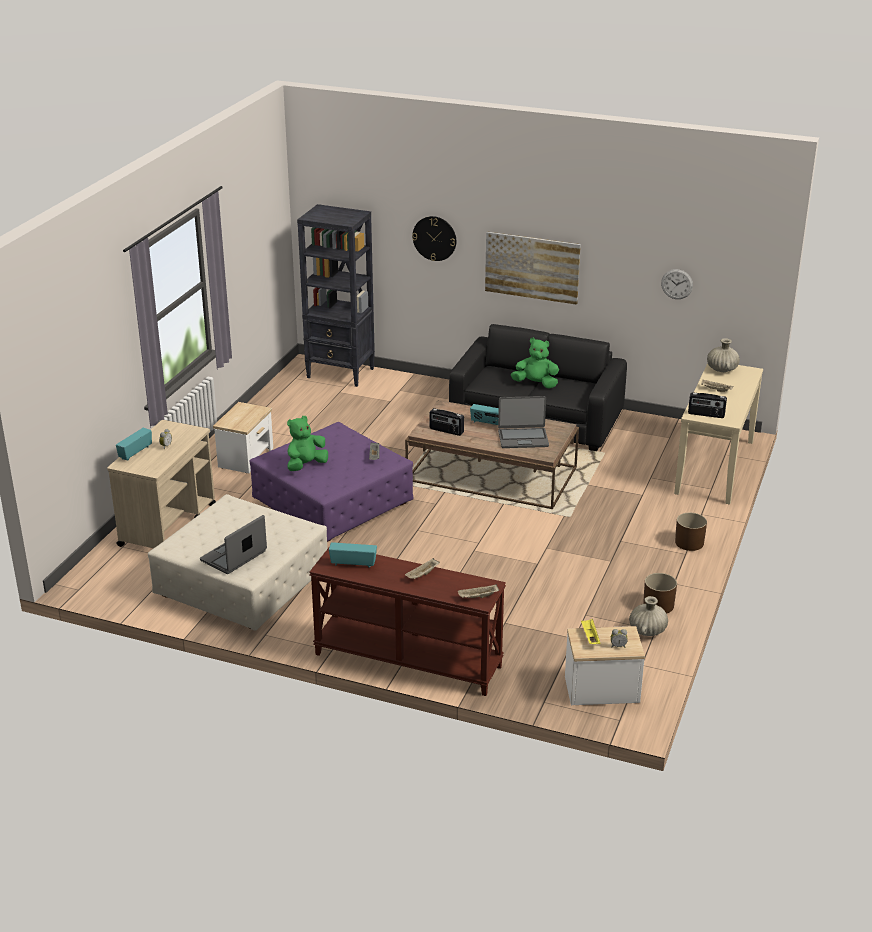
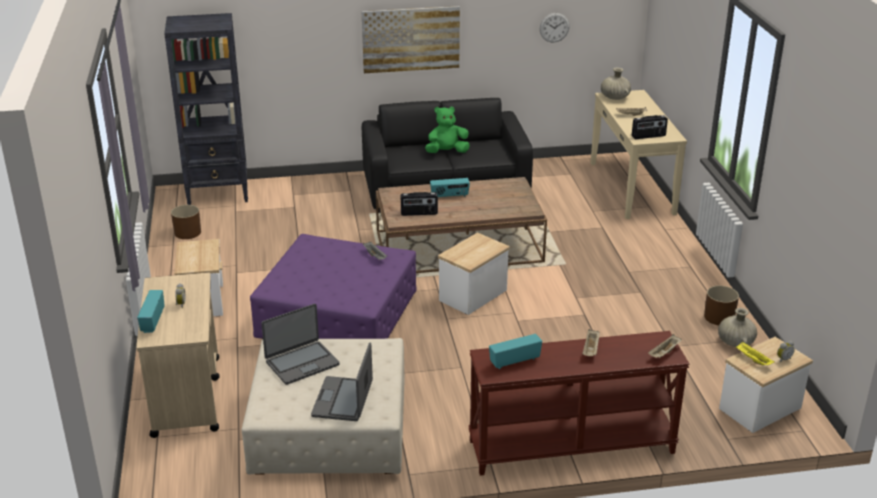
camera: 30 degrees left, 0 degrees up
green plush toy [287,416,328,471] -> none
wall clock [412,216,456,261] -> none
laptop [498,396,549,448] -> laptop moved to [261,304,340,385]
brown planter [675,513,707,551] -> brown planter moved to [171,205,201,239]
none -> side table [438,232,510,315]

